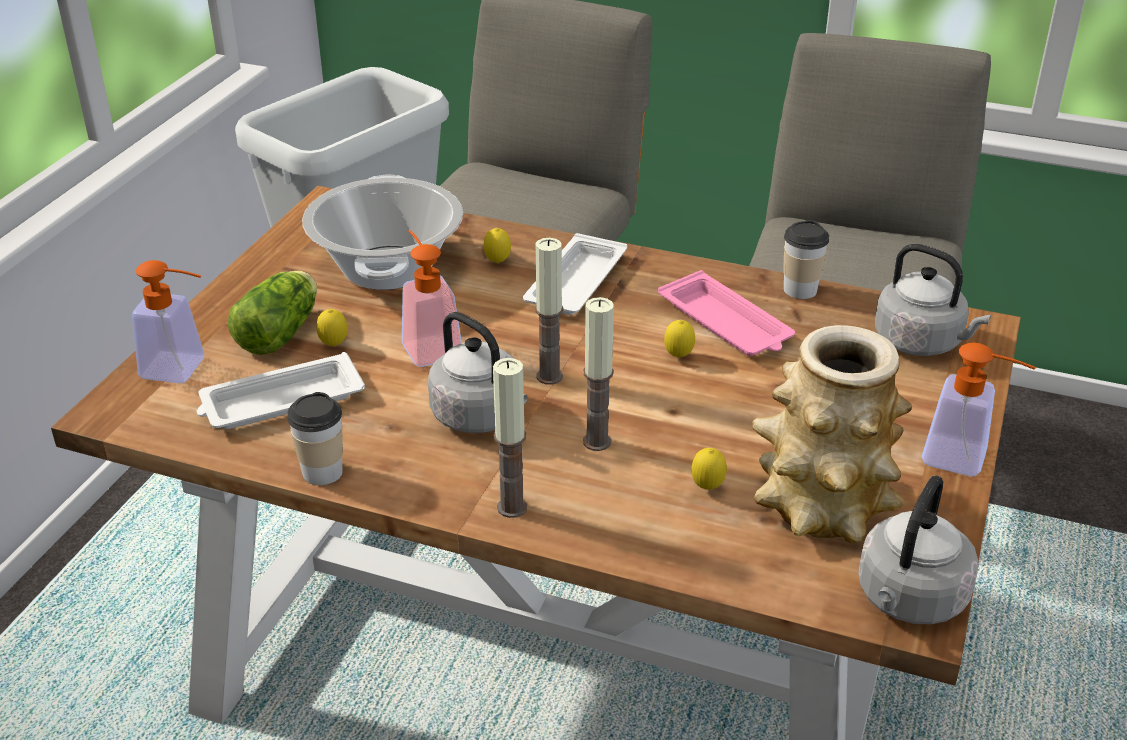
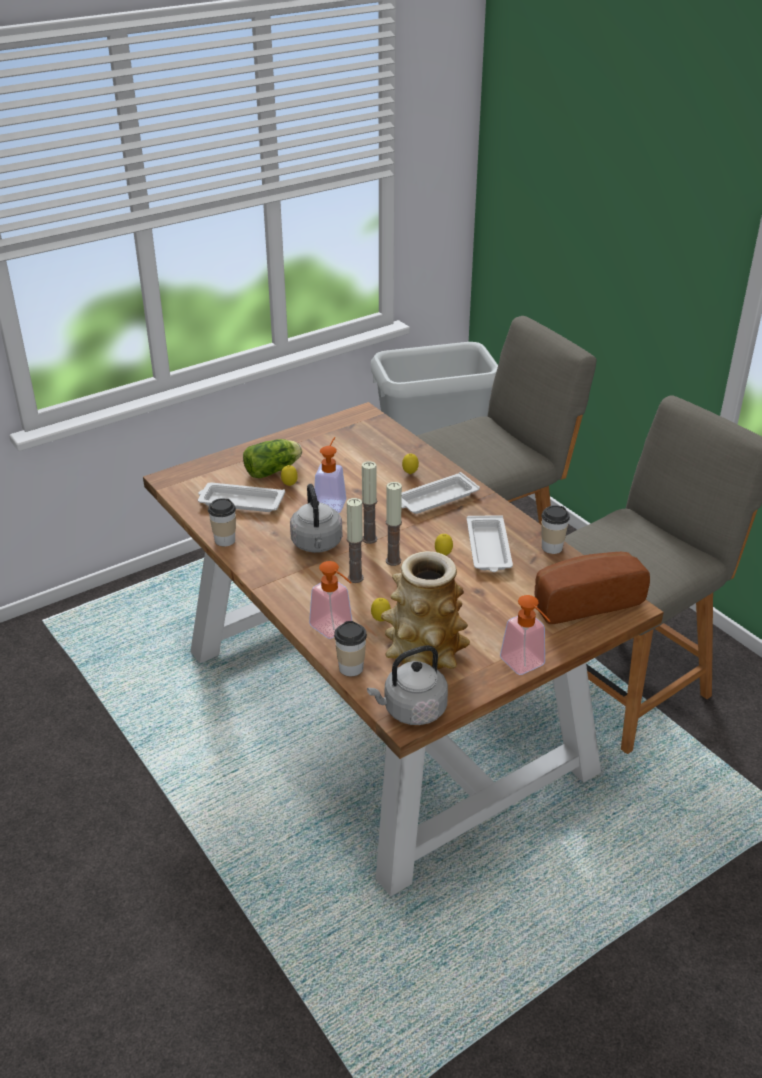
camera: 35 degrees right, 0 degrees up
soap dispenser [132,260,204,383] -> soap dispenser moved to [309,561,352,639]
cooking pot [302,175,463,290] -> none
candle [493,358,527,518] -> candle moved to [386,482,402,566]
pink tray [658,270,795,356] -> white tray [467,515,513,572]
grey kettle [875,244,991,356] -> bread [535,552,650,624]
none -> cup [334,621,367,676]

